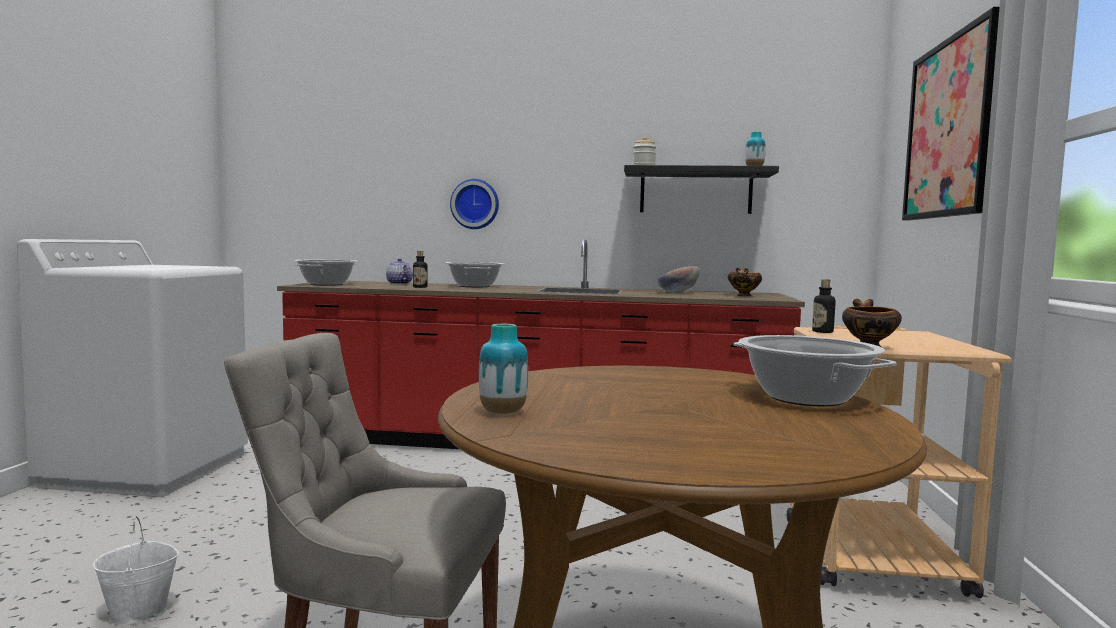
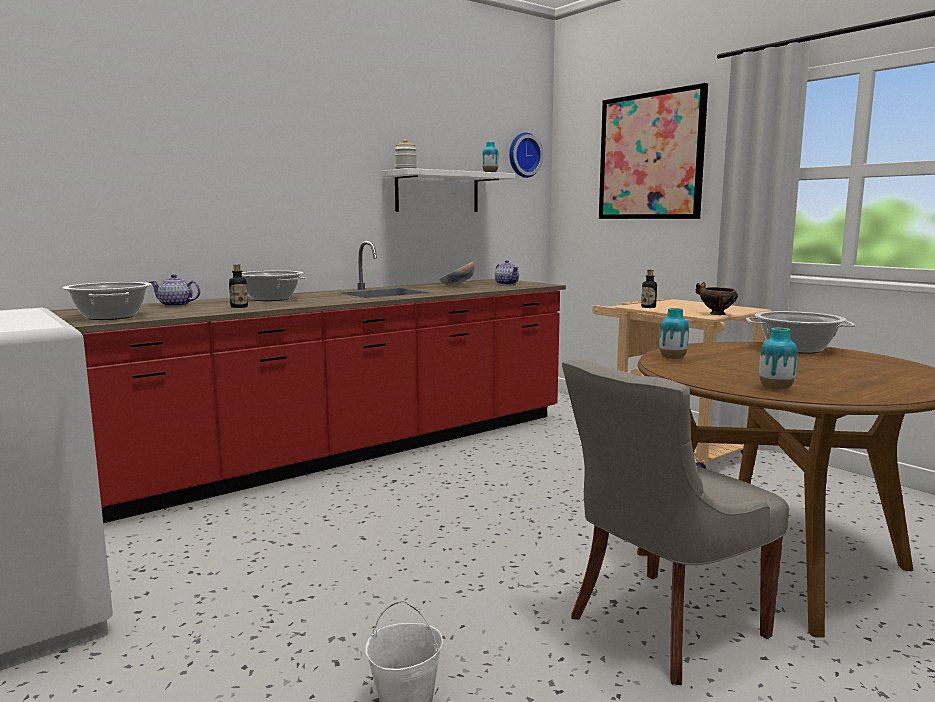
camera: 45 degrees left, 5 degrees up
wall clock [450,179,499,229] -> wall clock moved to [509,133,543,178]
black shelf [624,165,779,214] -> white shelf [382,168,515,212]
bowl [728,268,762,296] -> teapot [495,260,519,285]
none -> vase [659,308,689,359]

